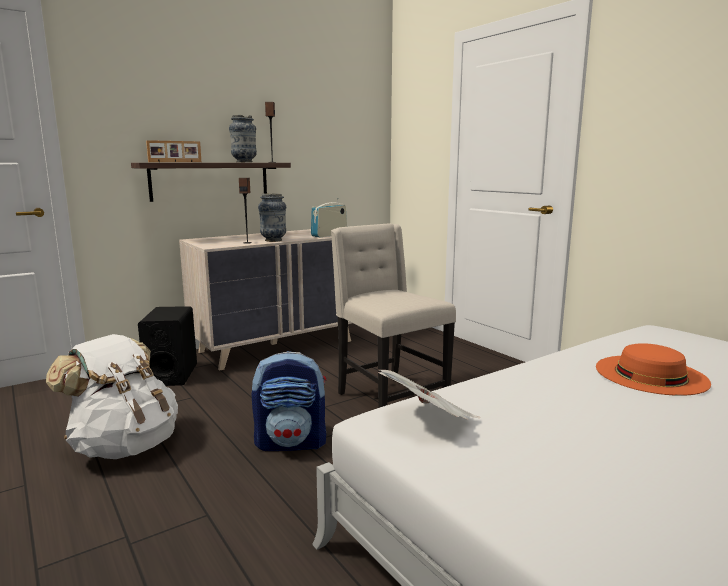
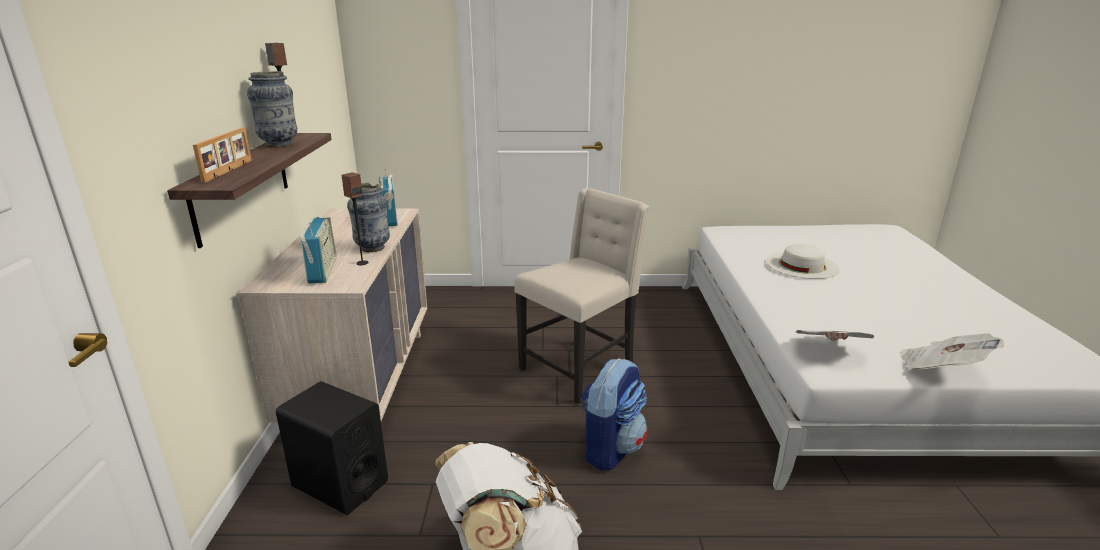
camera: 55 degrees left, 10 degrees up
beige chair [331,224,456,408] -> beige chair turned 135 degrees clockwise [514,188,649,404]
orange hat [596,343,711,396] -> white hat [766,244,839,279]
none -> radio [300,217,336,284]
none -> newspaper [900,333,1004,369]

